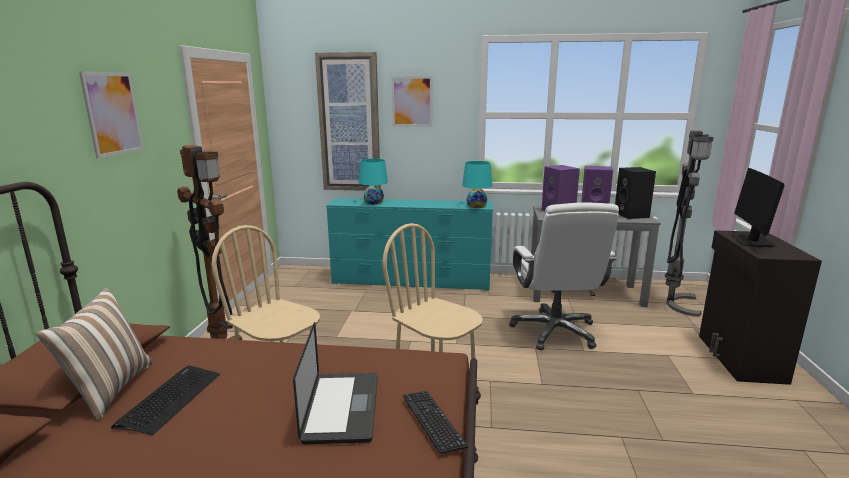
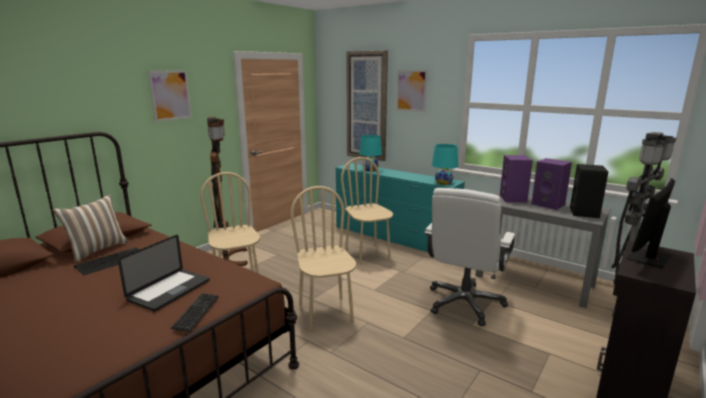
camera: 30 degrees right, 0 degrees up
none -> beige chair [341,157,393,264]

